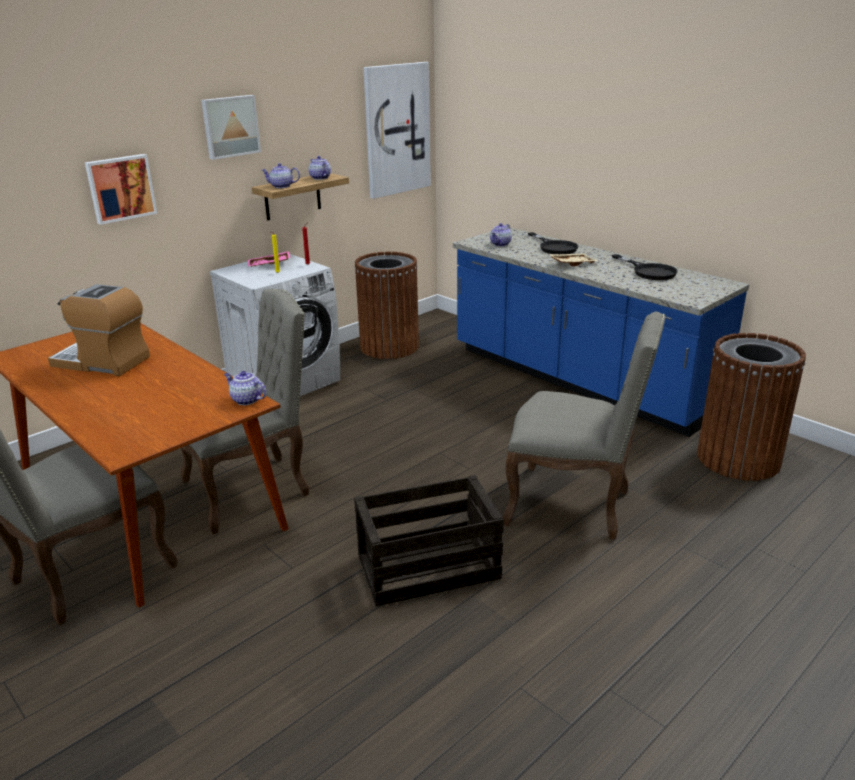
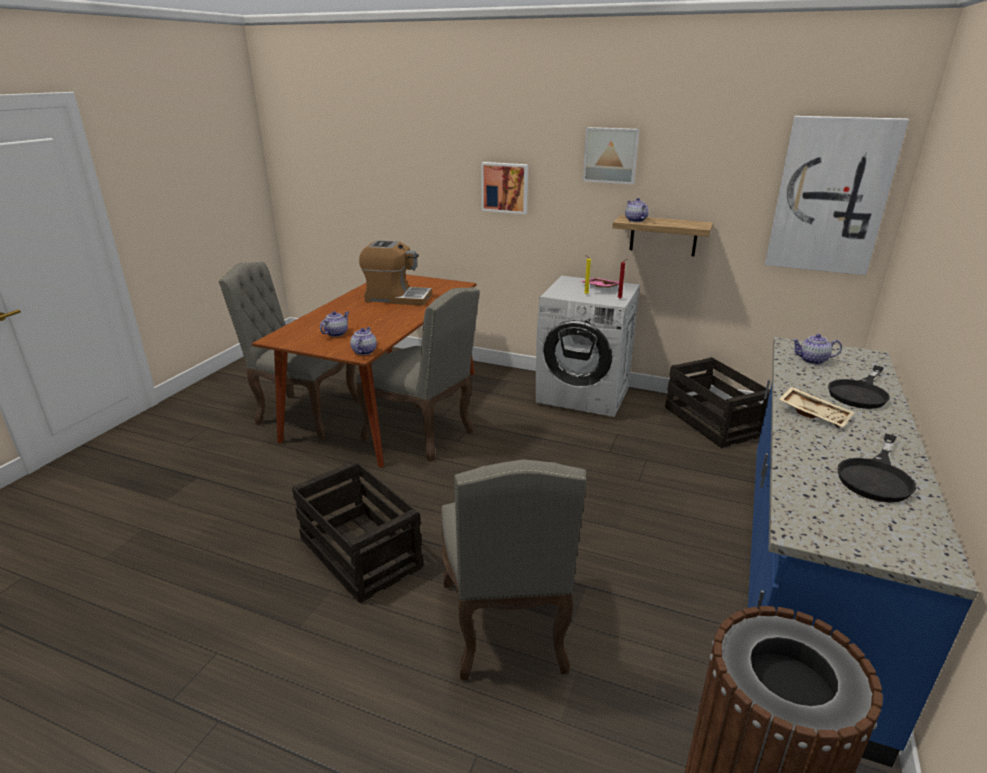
camera: 65 degrees right, 0 degrees up
coffee machine [48,284,150,376] -> coffee machine turned 105 degrees clockwise [359,240,432,306]
teapot [309,156,331,180] -> teapot moved to [320,311,349,337]
brown trash can [355,252,419,359] -> crate [665,357,770,448]

